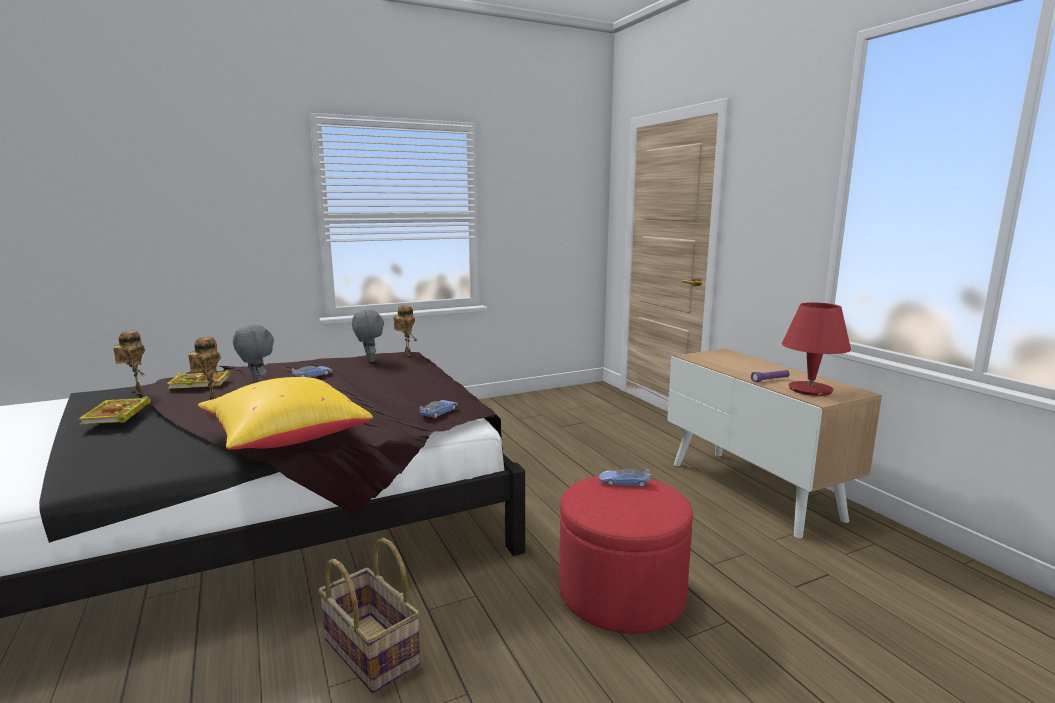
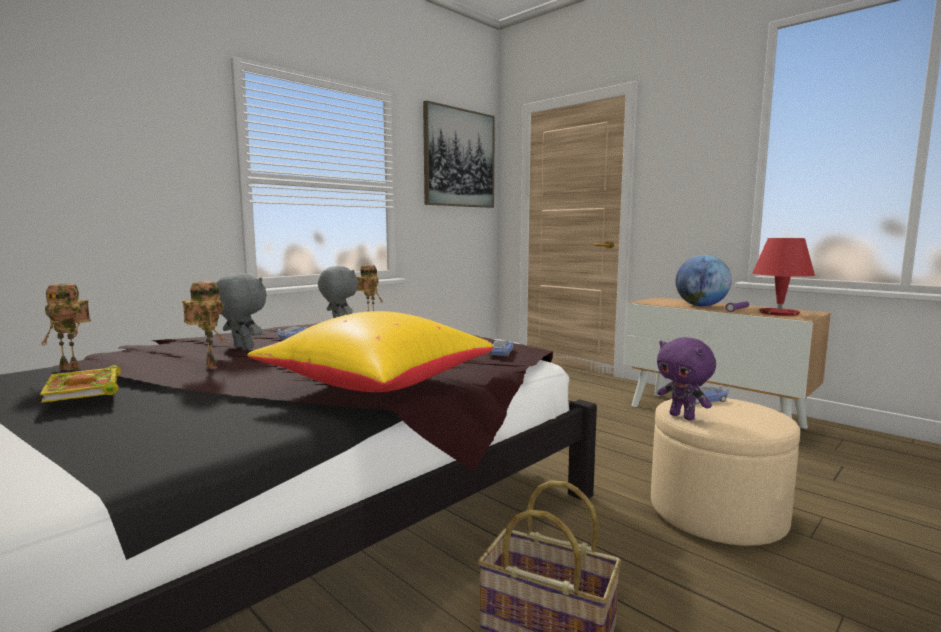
camera: 20 degrees left, 5 degrees down
toy robot [113,331,145,394] -> toy robot turned 150 degrees clockwise [42,283,91,370]
book [167,370,230,389] -> none
red ottoman [559,476,693,633] -> beige ottoman [651,398,800,546]
none -> picture [423,101,495,208]
none -> purple plush toy [657,337,716,420]
none -> globe [675,255,732,306]

